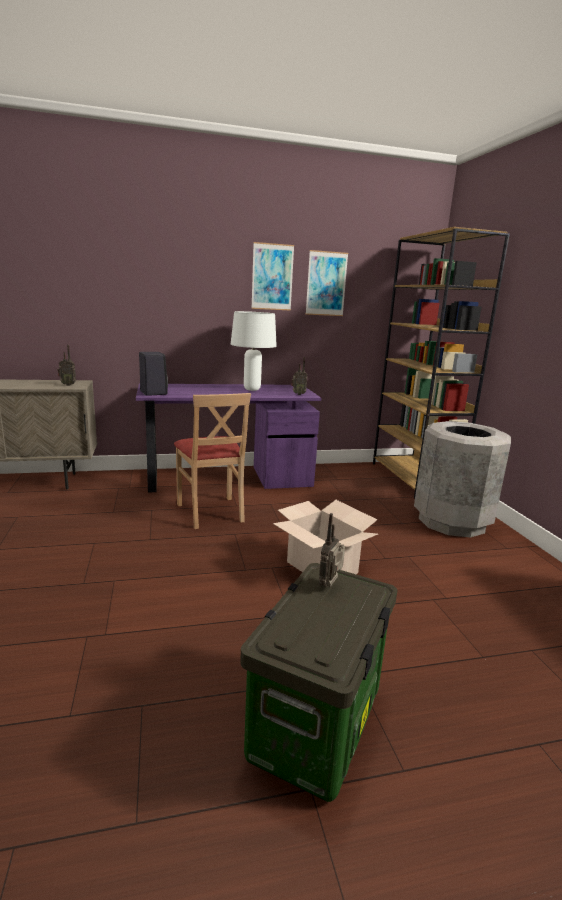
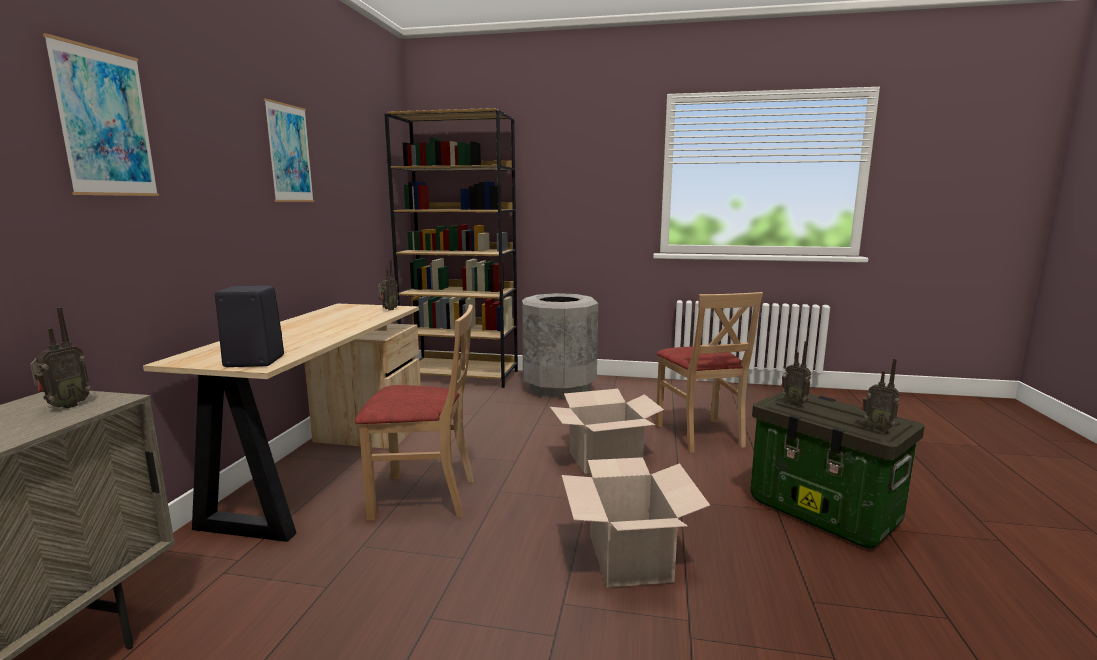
camera: 65 degrees left, 5 degrees down
purple desk [136,383,321,493] -> beige desk [143,304,421,542]
white table lamp [231,311,277,391] -> none
picture [306,250,348,316] -> picture moved to [43,33,159,196]
none -> cardboard box [562,457,710,587]
none -> beige chair [656,292,763,453]
none -> radio [862,358,900,431]

